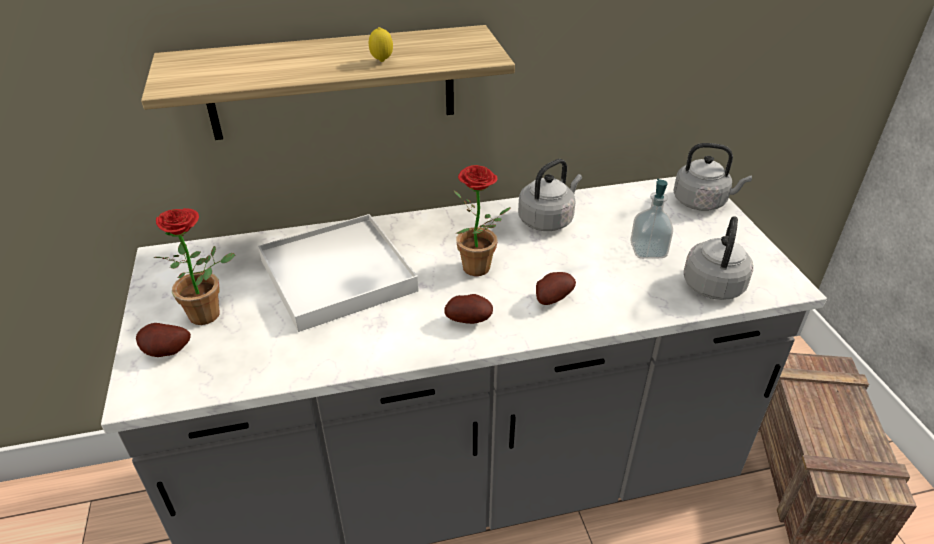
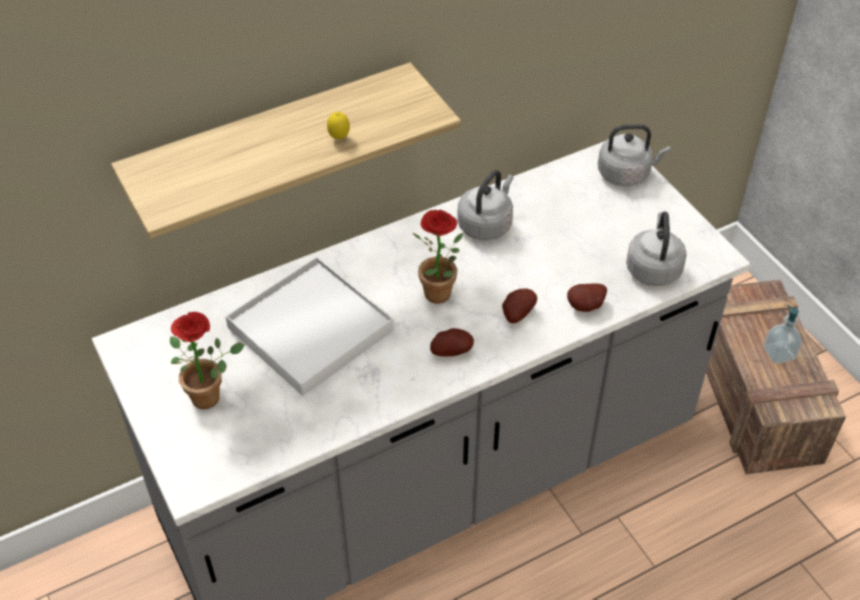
camera: 15 degrees left, 10 degrees up
potato [136,323,191,357] -> potato moved to [567,283,607,312]
soap dispenser [630,179,673,259] -> soap dispenser moved to [764,305,802,364]

